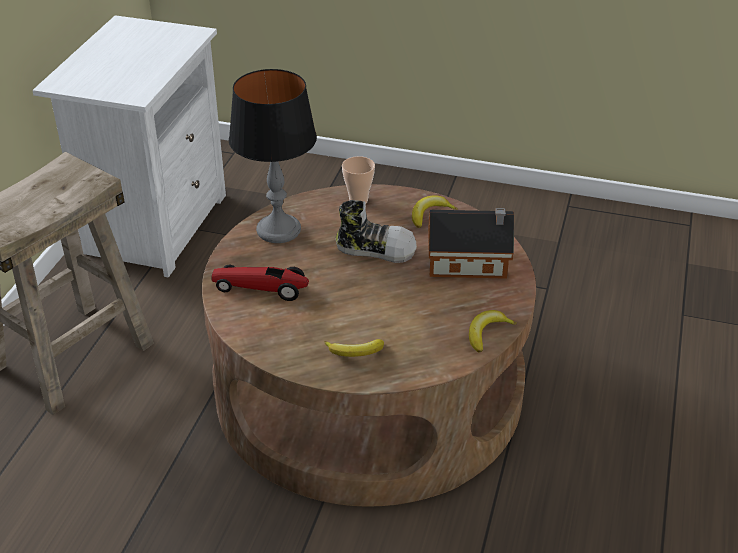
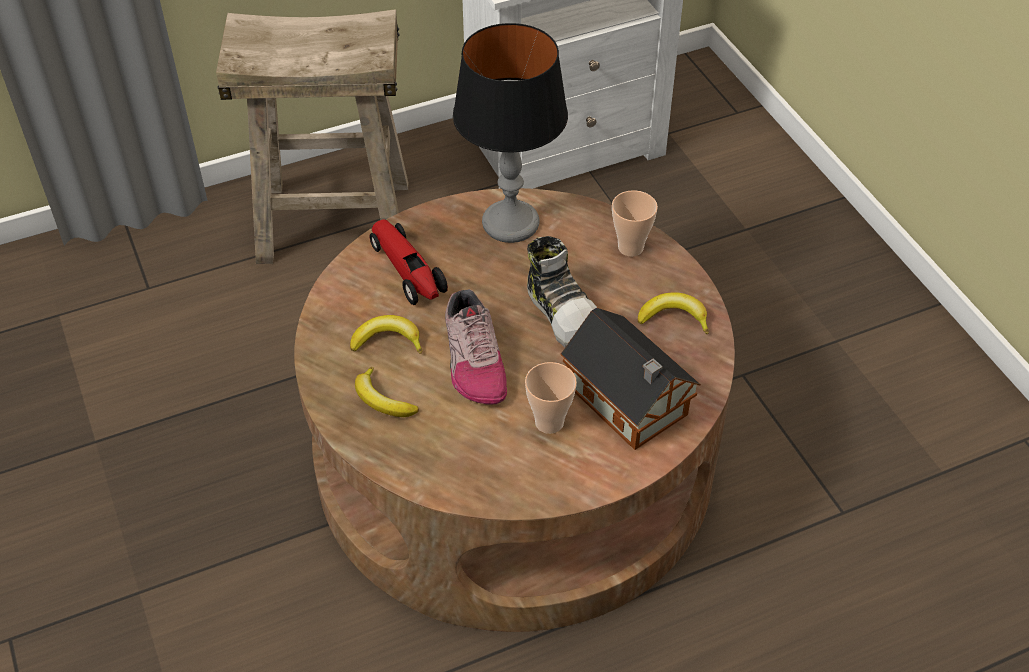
camera: 50 degrees right, 10 degrees up
banana [469,310,517,353] -> banana moved to [350,315,422,354]
none -> shoe [445,289,507,405]
none -> cup [525,362,577,434]

